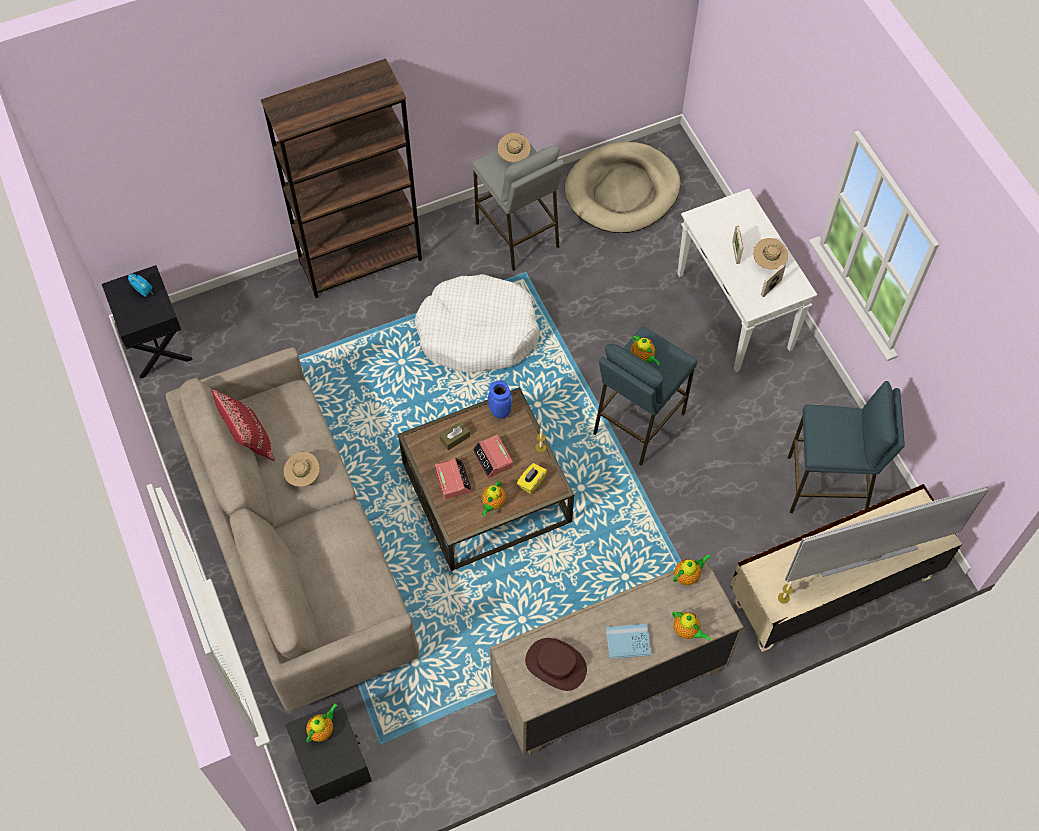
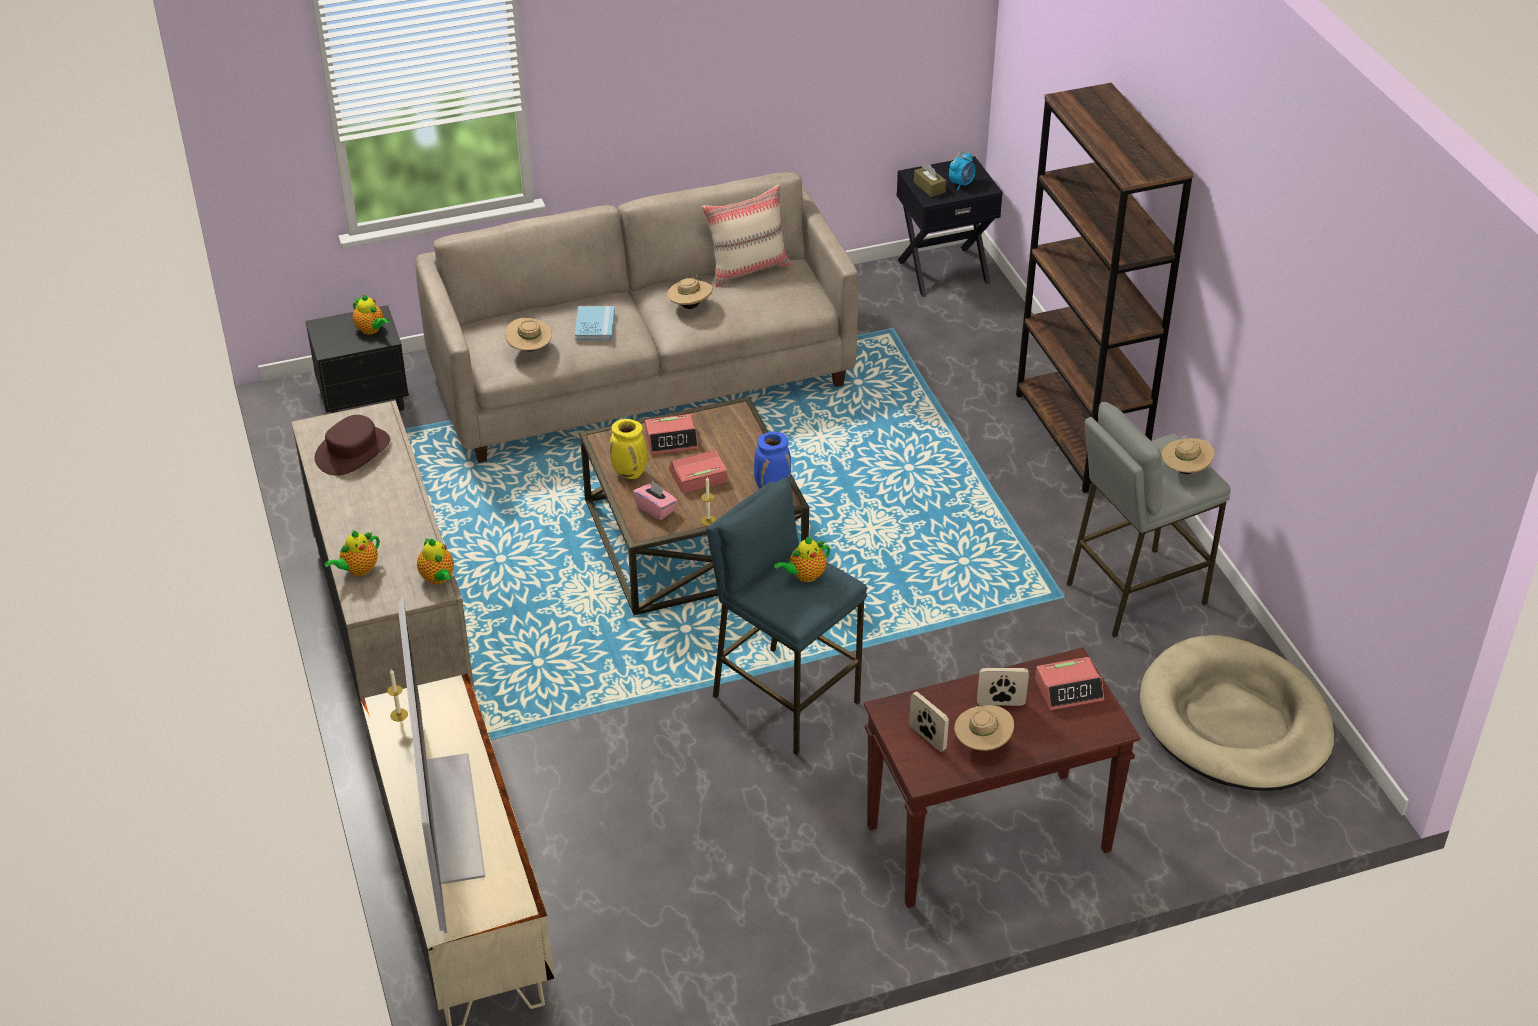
camera: 95 degrees right, 20 degrees down
red pillow [211,389,275,461] -> beige pillow [702,184,792,287]
white dog bed [414,274,540,372] -> none
brown tissue box [440,421,470,450] -> brown tissue box moved to [914,164,946,197]
teapot [482,481,506,516] -> yellow vase [610,419,647,479]
yellow tissue box [517,463,547,494] -> pink tissue box [633,480,677,520]
blue book [606,624,651,659] -> blue book moved to [575,306,615,340]
white console table [677,189,817,372] -> brown console table [864,648,1141,908]
blue stool [788,381,905,513] -> none
none -> beige hat [505,318,552,352]
none -> alarm clock [1035,657,1104,710]

